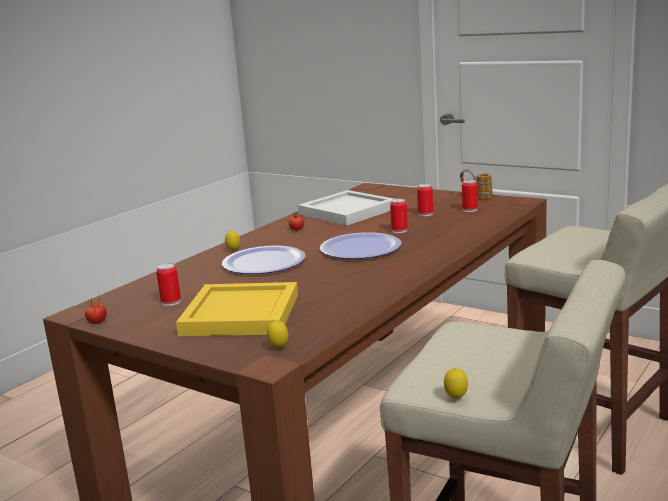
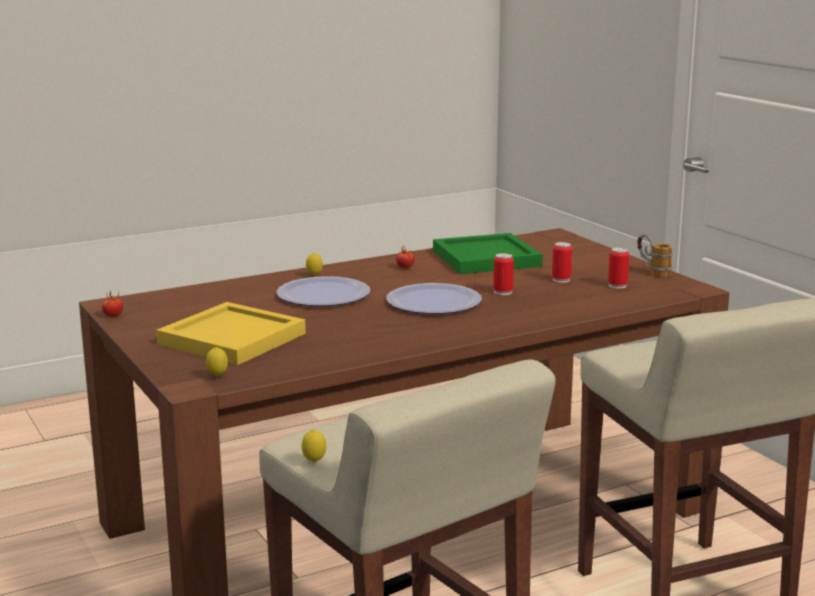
camera: 25 degrees right, 0 degrees up
can [156,263,181,306] -> none
white tray [298,190,394,226] -> green tray [433,233,543,274]

